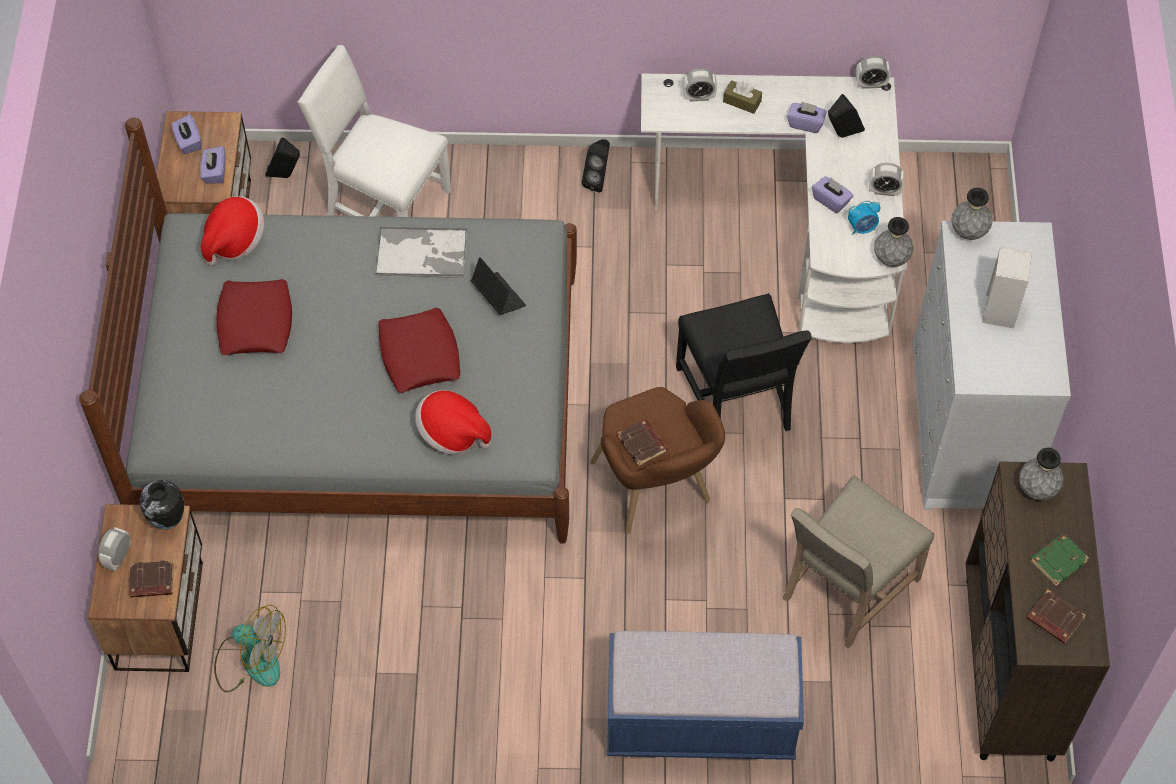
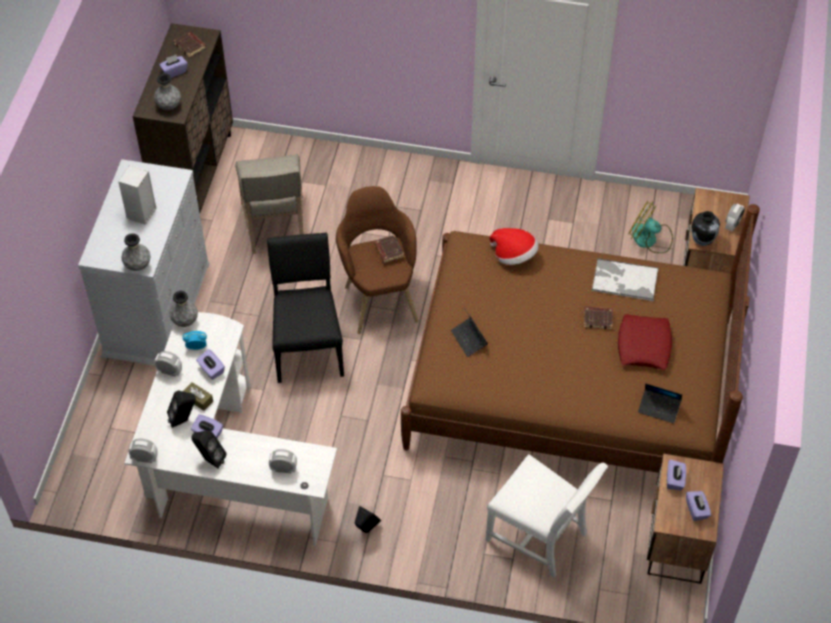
camera: 170 degrees left, 5 degrees down
grey bed [79,118,577,544] -> brown bed [401,204,760,473]
brown book [129,560,174,598] -> brown book moved to [584,306,613,329]
hat [201,196,264,266] -> laptop [638,383,682,424]
black speaker [265,137,300,178] -> black speaker moved to [191,431,227,469]
tray [375,227,467,278] -> tray moved to [591,258,659,301]
red pillow [378,308,460,393] -> none
blue bench [607,631,804,760] -> none
brown tissue box [723,80,762,114] -> brown tissue box moved to [183,382,213,411]
beige chair [783,475,934,649] -> beige chair turned 120 degrees clockwise [235,154,304,254]
green book [1030,533,1089,586] -> purple tissue box [159,55,188,78]

